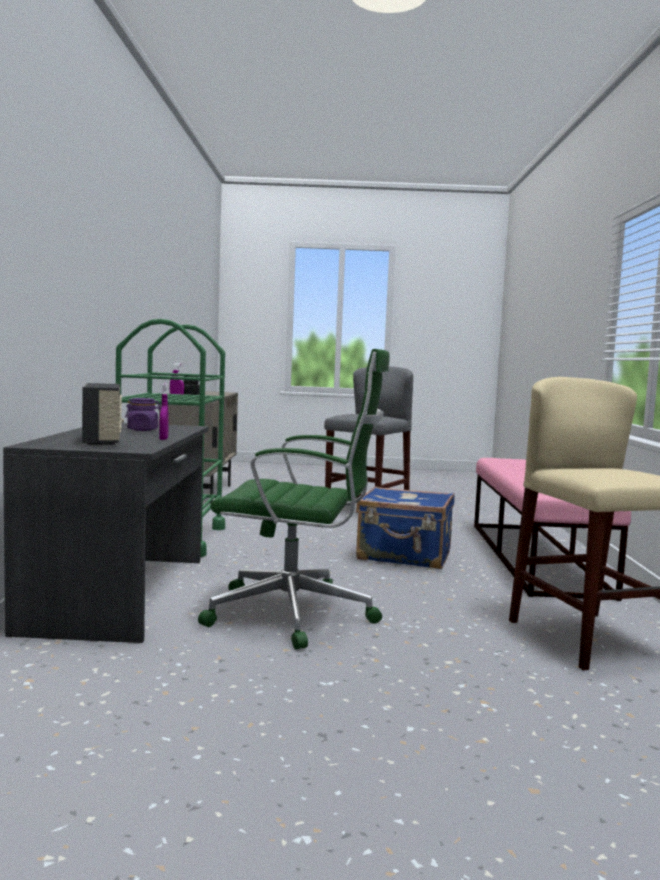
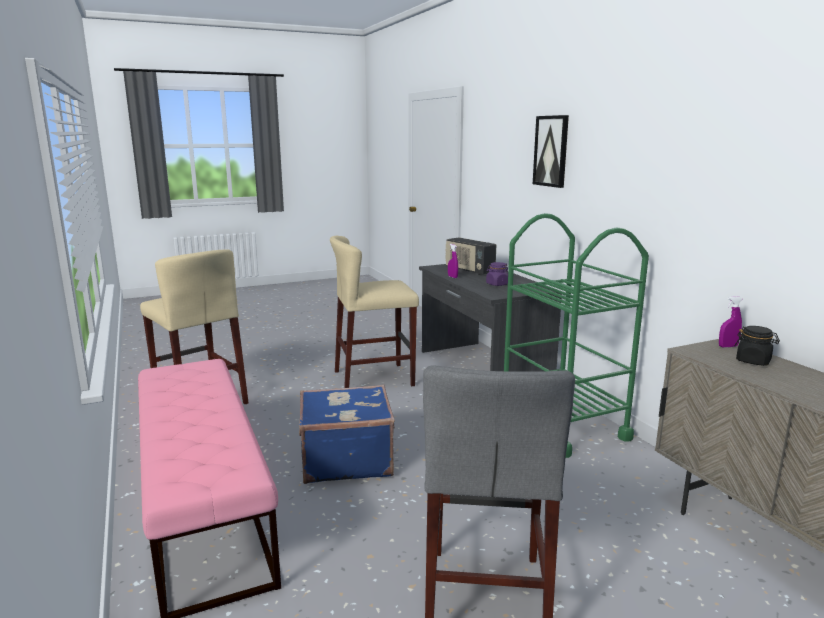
camera: 155 degrees right, 10 degrees up
green office chair [198,349,390,649] -> beige stool [330,236,419,388]
none -> picture [533,115,569,188]

